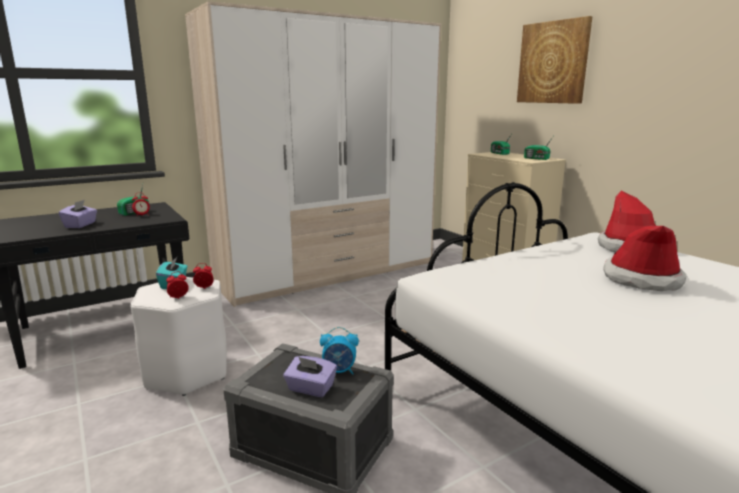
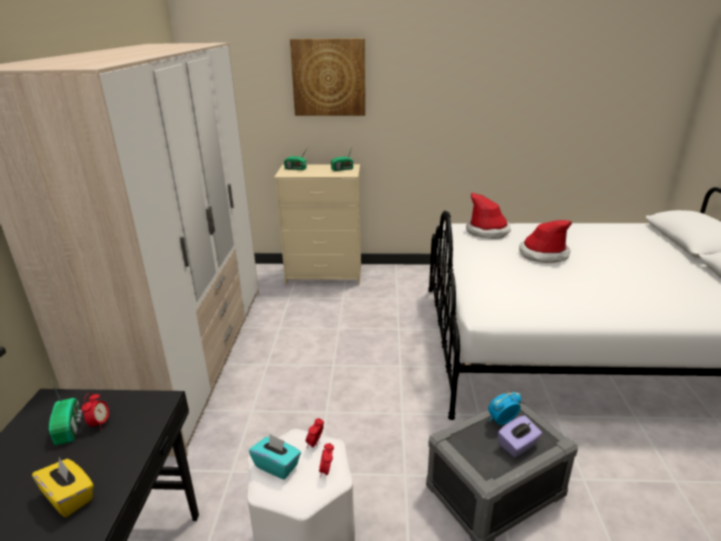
camera: 55 degrees left, 10 degrees up
purple tissue box [59,200,97,228] -> yellow tissue box [32,457,94,517]
alarm clock [320,327,359,375] -> alarm clock turned 150 degrees counterclockwise [488,392,521,425]

